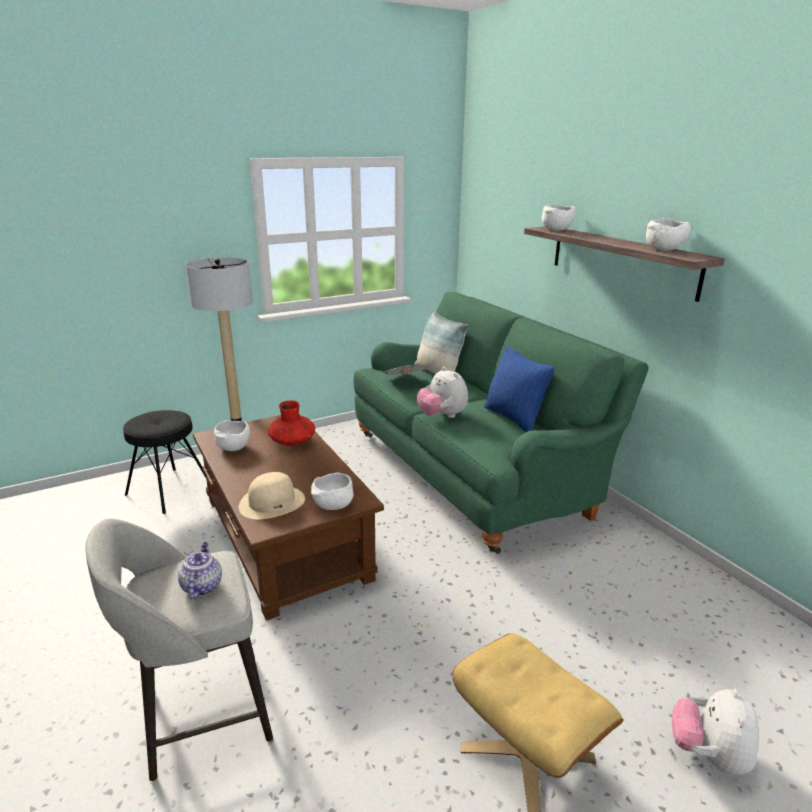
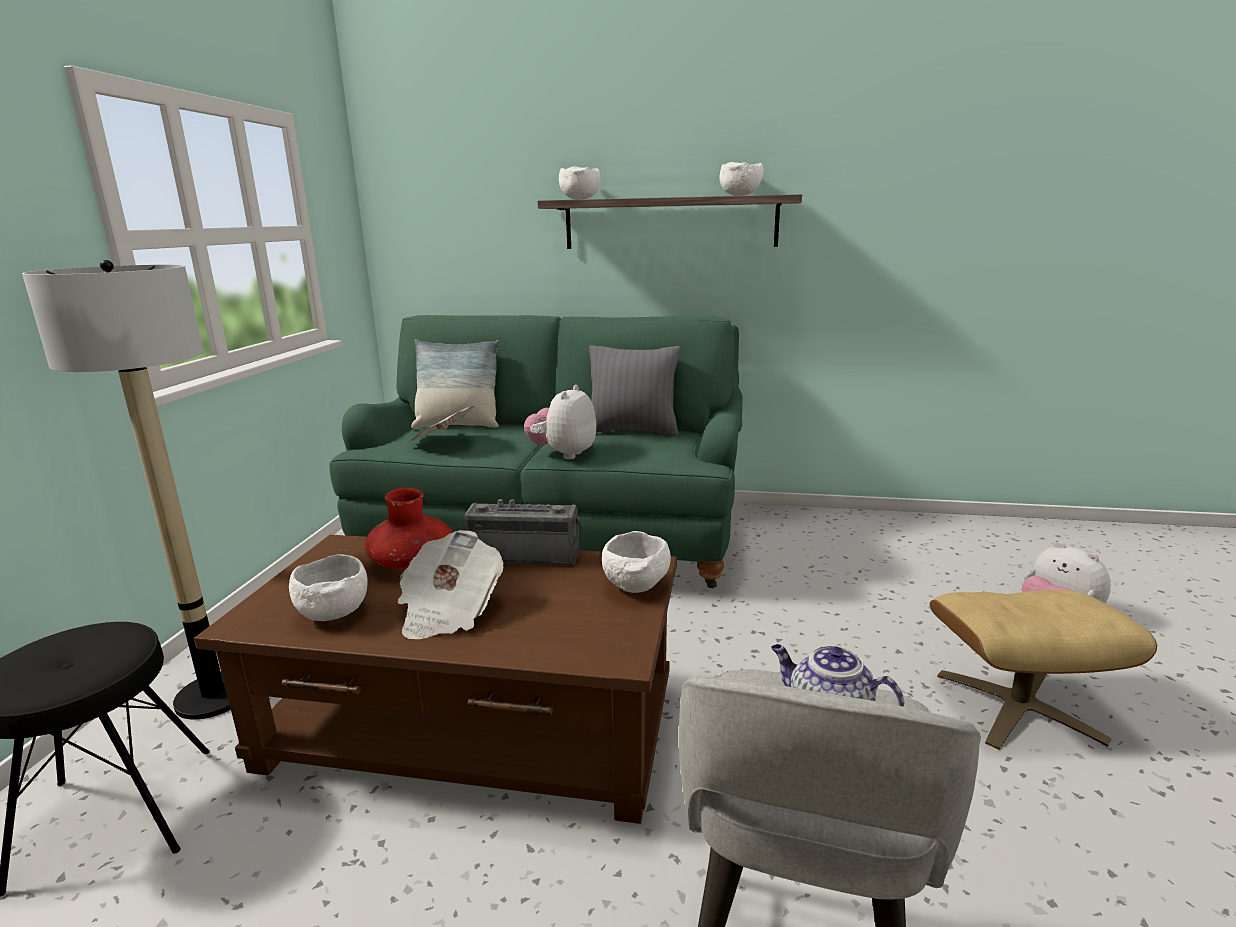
camera: 50 degrees left, 5 degrees down
beige hat [239,472,305,519] -> none
plush toy [417,367,468,418] -> plush toy turned 105 degrees clockwise [524,385,596,459]
blue pillow [484,346,555,432] -> grey pillow [589,345,680,436]
none -> newspaper [397,530,504,639]
none -> radio [464,499,582,565]

